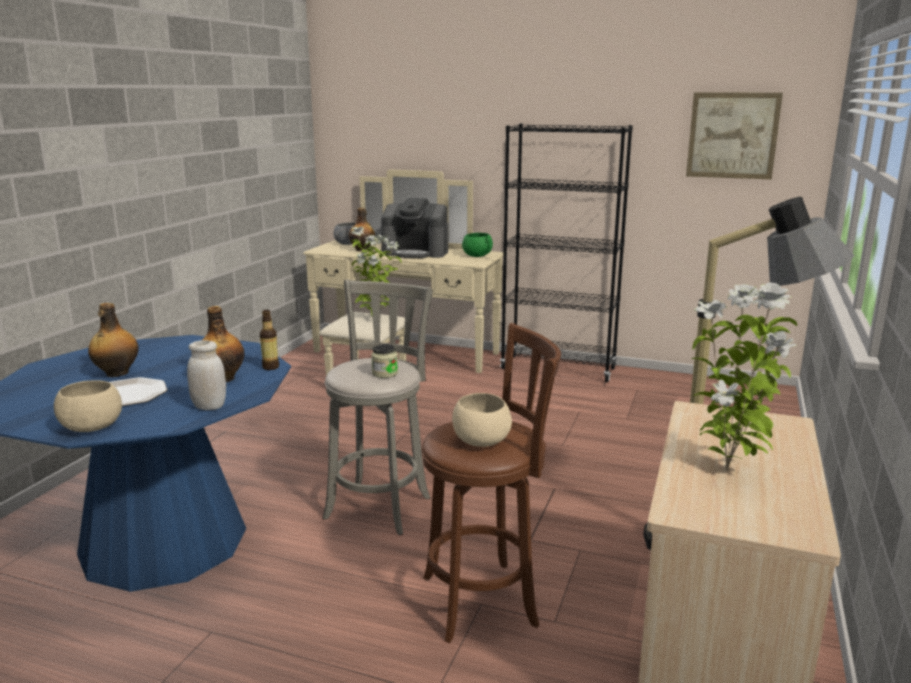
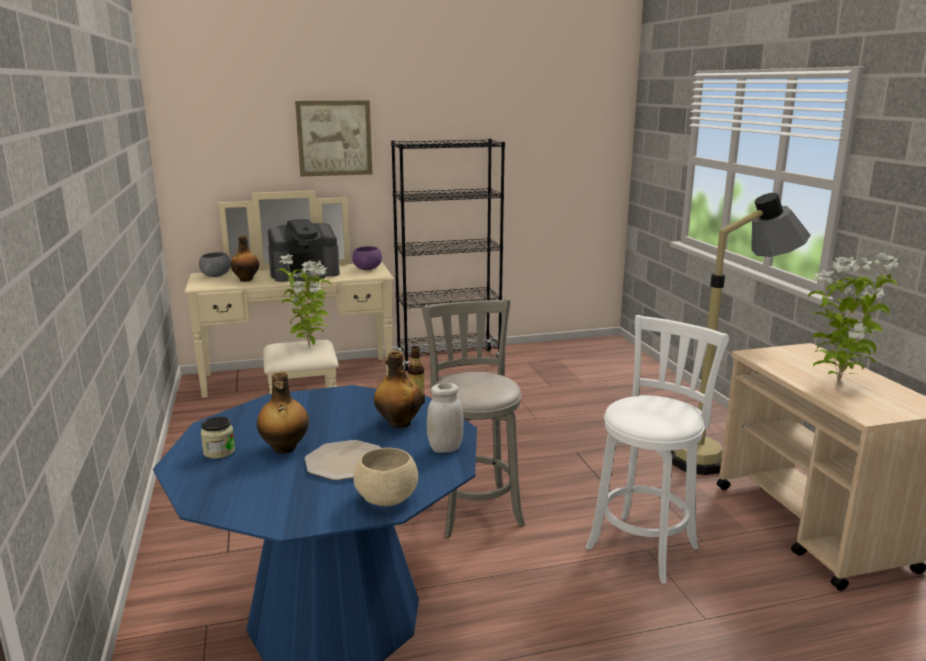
camera: 35 degrees left, 0 degrees up
jar [371,344,398,378] -> jar moved to [201,417,235,459]
brown stool [421,323,561,643] -> white stool [586,315,729,584]
beige bowl [452,393,512,447] -> none
green bowl [462,233,493,257] -> purple bowl [352,246,382,270]
picture [686,93,783,179] -> picture moved to [295,100,372,177]

